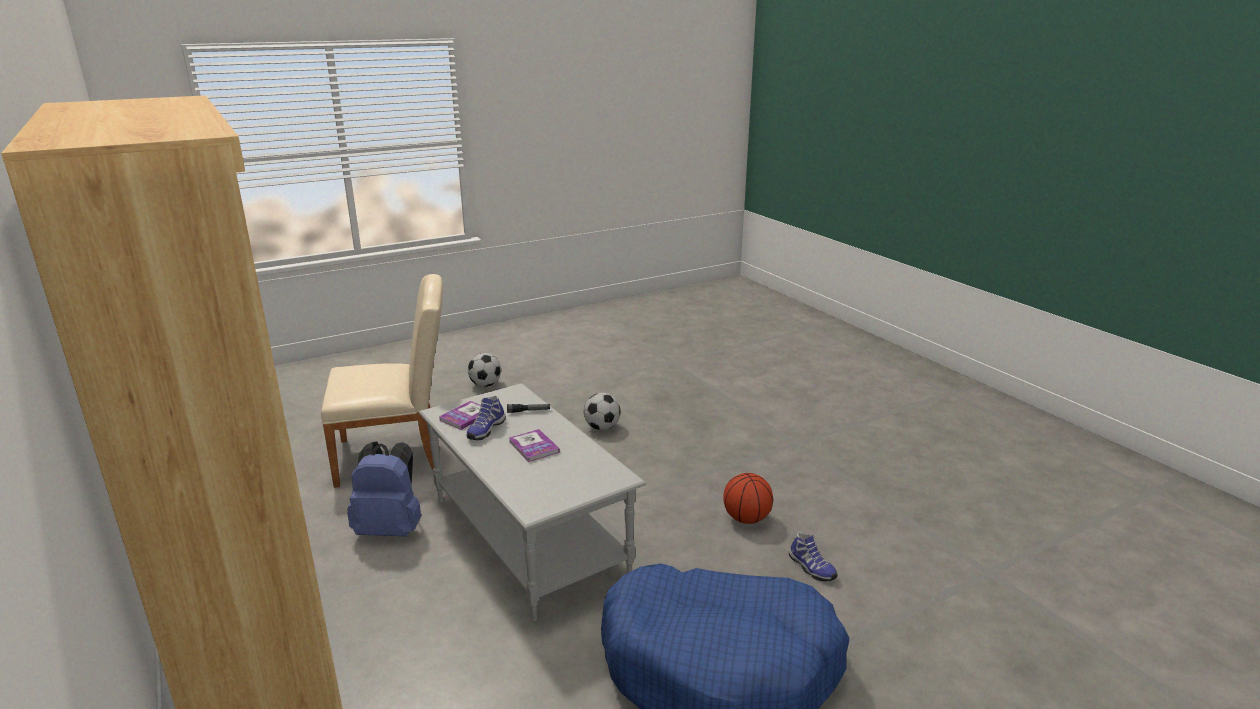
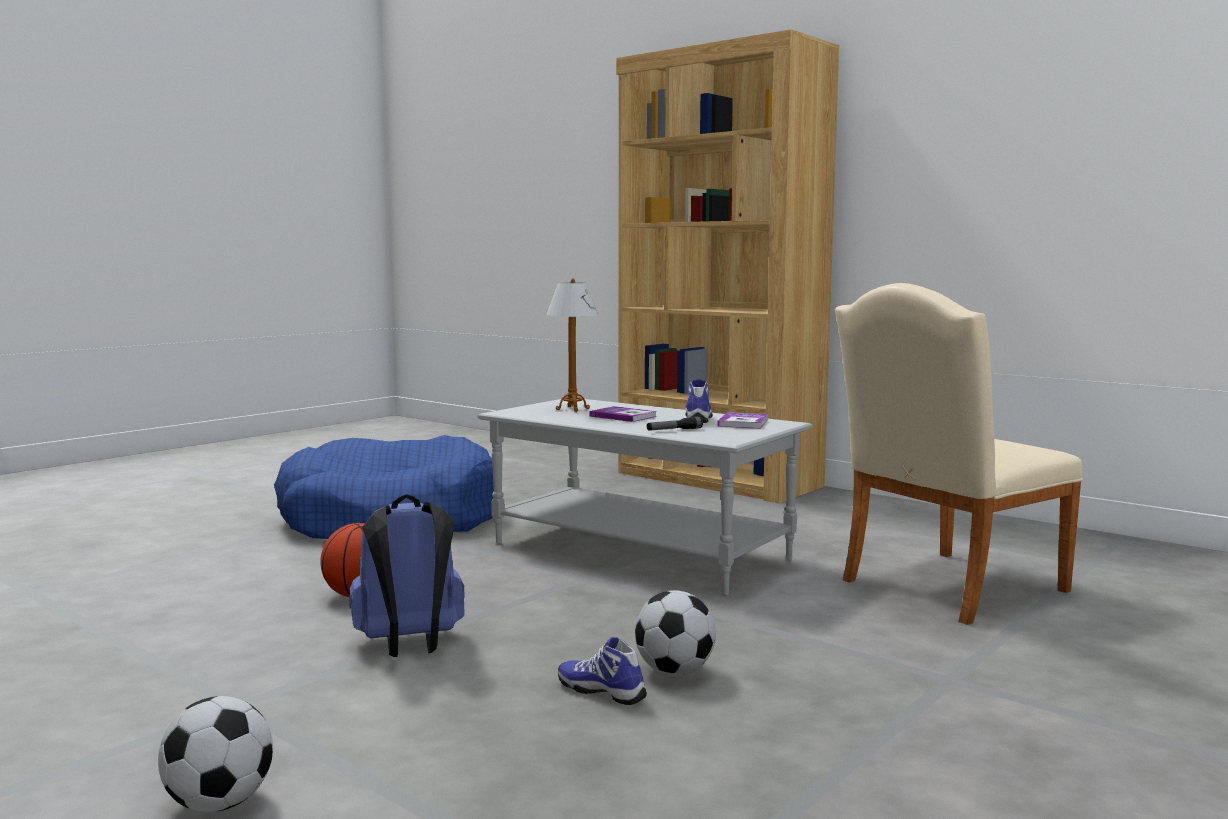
camera: 160 degrees right, 15 degrees down
blue backpack [347,441,421,537] -> blue backpack moved to [349,494,465,657]
football [468,353,501,387] -> football moved to [158,696,273,812]
shoe [789,532,837,581] -> shoe moved to [558,637,647,705]
none -> table lamp [546,278,598,412]

